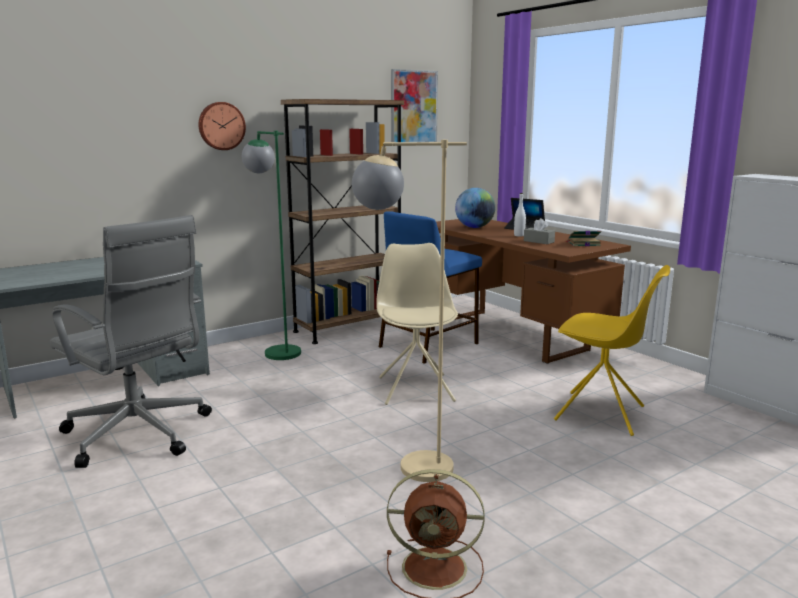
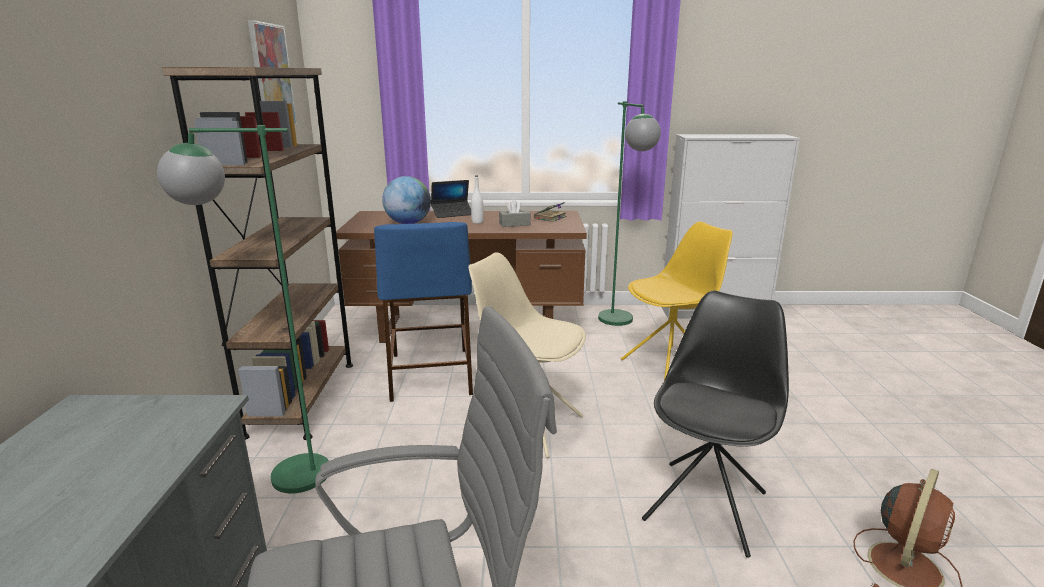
camera: 55 degrees left, 5 degrees up
wall clock [199,102,246,150] -> none
beige floor lamp [352,140,467,482] -> black chair [642,291,789,558]
none -> green floor lamp [598,101,661,326]

